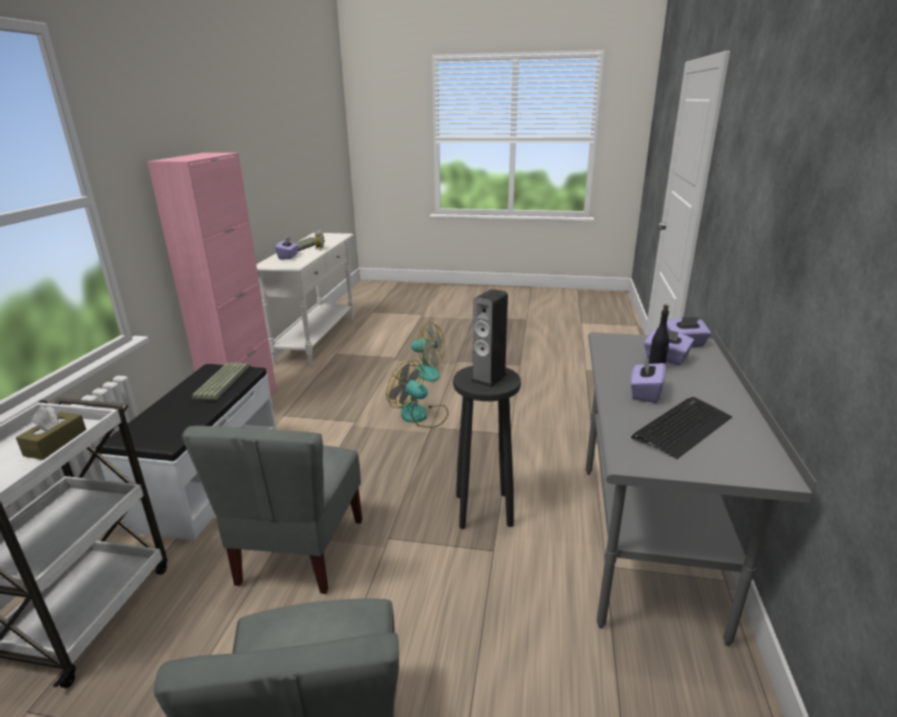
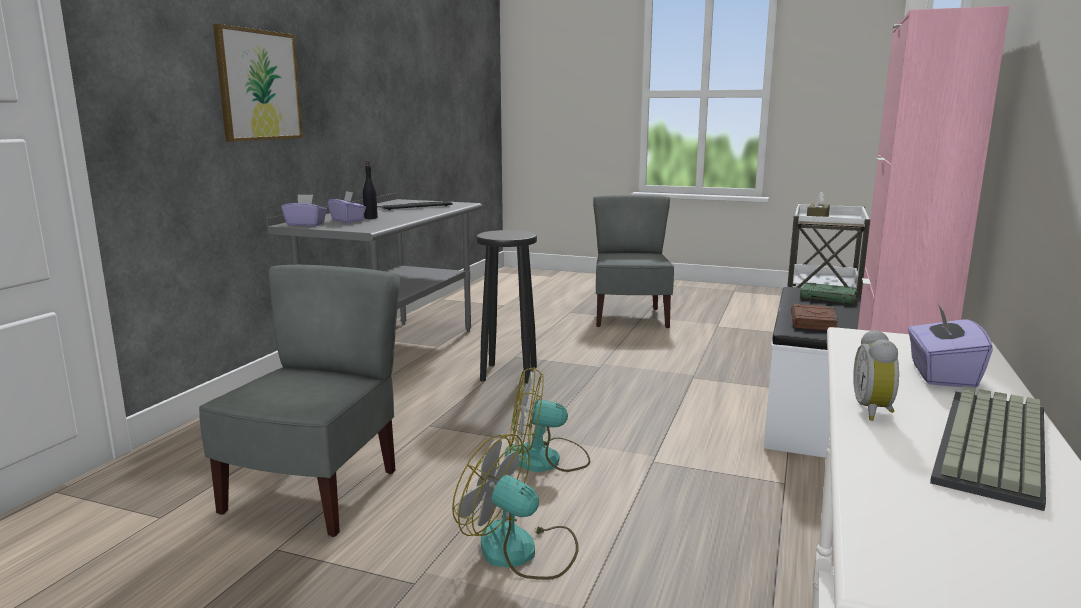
camera: 170 degrees left, 10 degrees down
grey chair [182,426,362,594] -> grey chair moved to [199,265,400,537]
keyboard [191,362,251,401] -> brown book [791,304,838,330]
fan [386,360,448,428] -> fan turned 135 degrees clockwise [505,367,590,472]
speaker [470,289,508,388] -> none
purple tissue box [630,356,666,403] -> none
none -> picture [213,24,303,142]
none -> green book [800,283,857,304]

